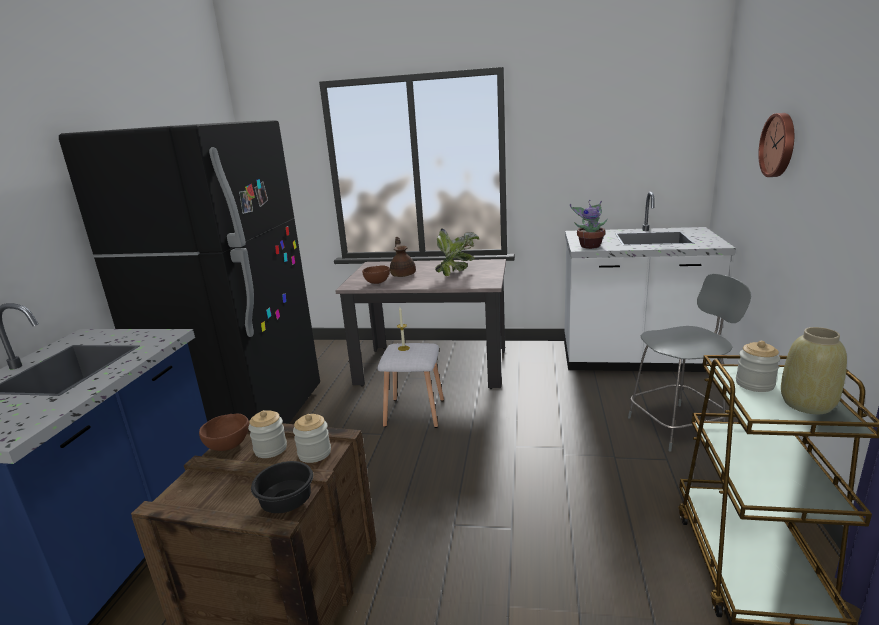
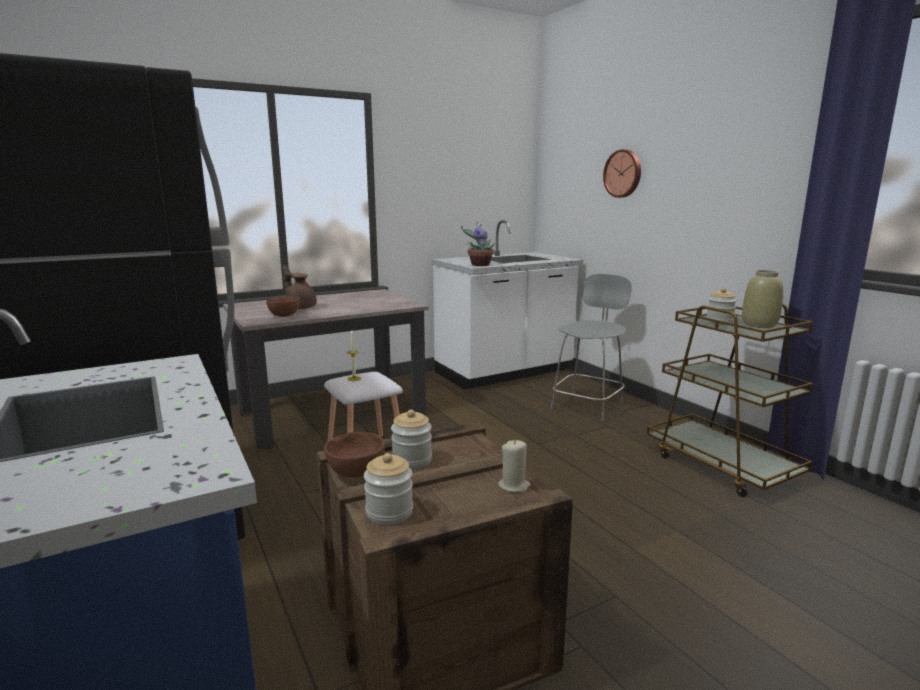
camera: 40 degrees left, 5 degrees down
black bowl [251,461,313,513] -> beige candle [498,440,531,492]
jar [293,414,331,463] -> jar moved to [364,453,413,525]
potted plant [435,228,479,276] -> none

